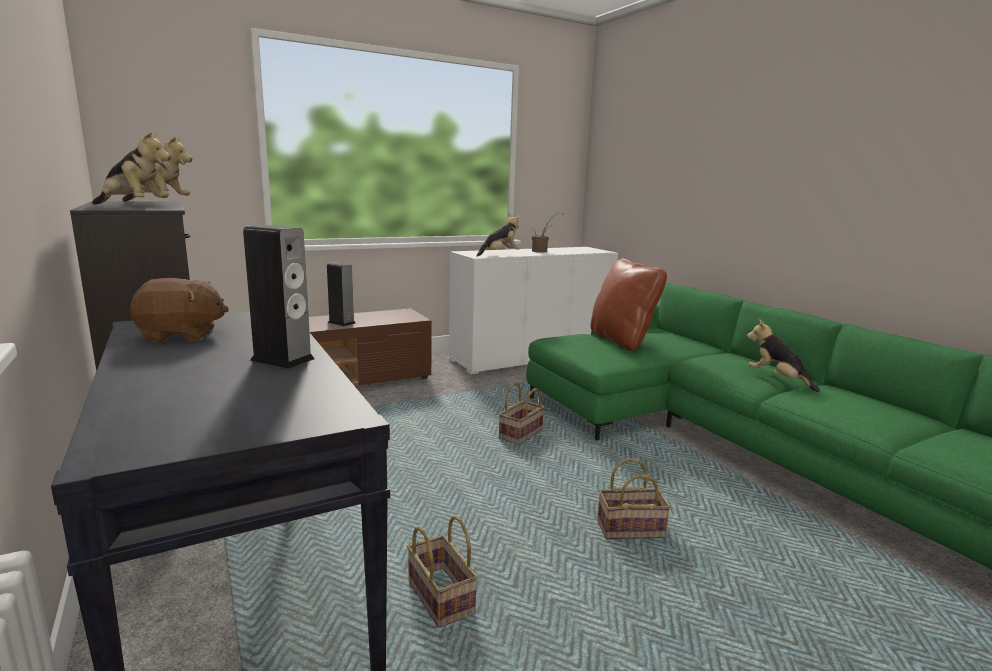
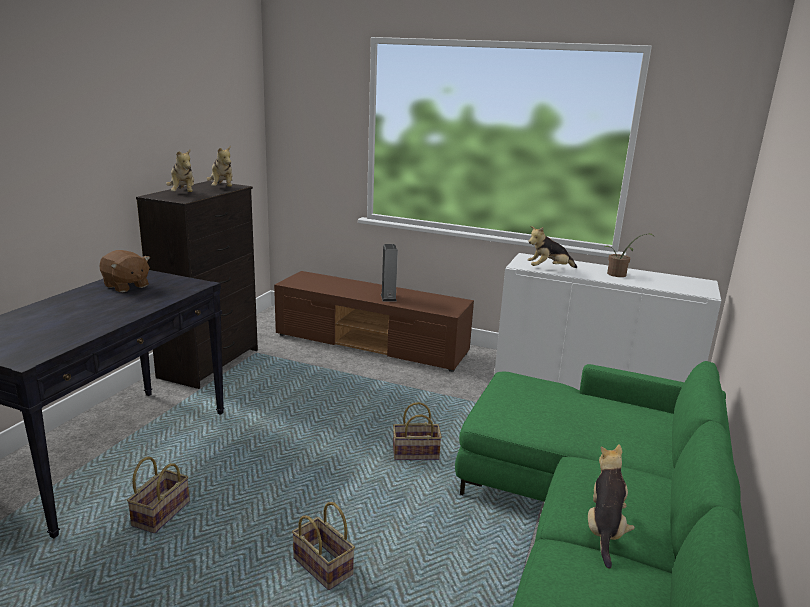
camera: 50 degrees right, 5 degrees up
speaker [243,225,315,369] -> none
plush toy [477,214,520,257] -> plush toy turned 150 degrees clockwise [528,226,577,268]
brown pillow [590,258,667,351] -> none

